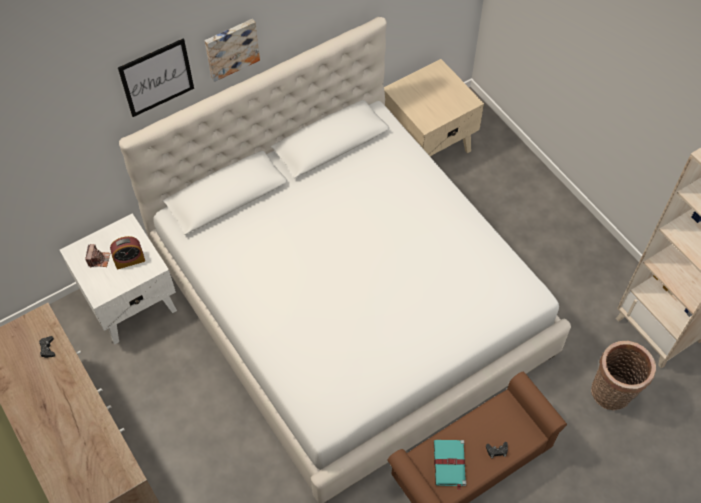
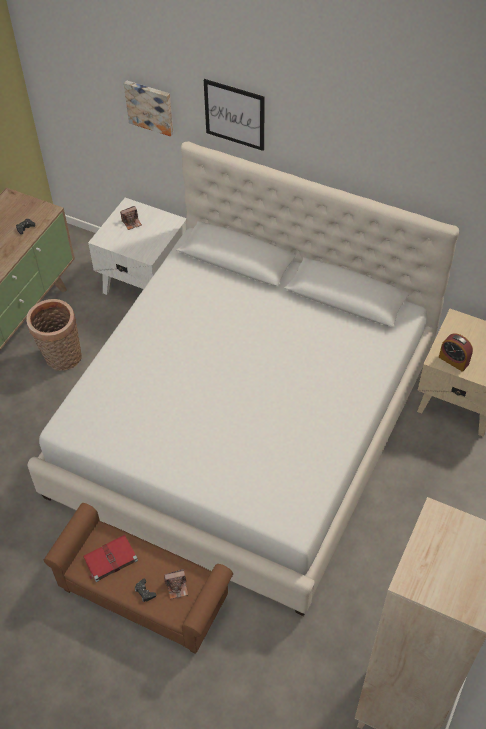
camera: 60 degrees right, 5 degrees down
alarm clock [110,236,145,269] -> alarm clock moved to [439,334,473,372]
picture [205,19,260,82] -> picture moved to [124,80,173,136]
turquoise book [434,440,466,490] -> red book [83,535,138,582]
basket [591,341,656,410] -> basket moved to [26,299,82,370]
none -> camera [164,569,188,599]

